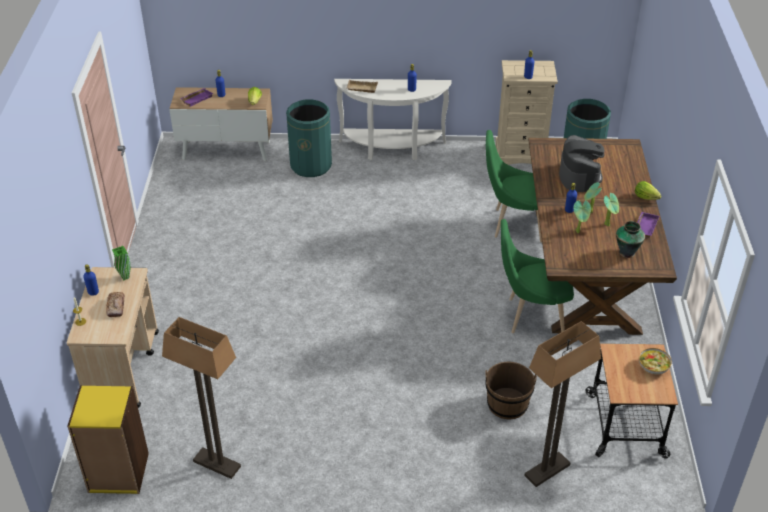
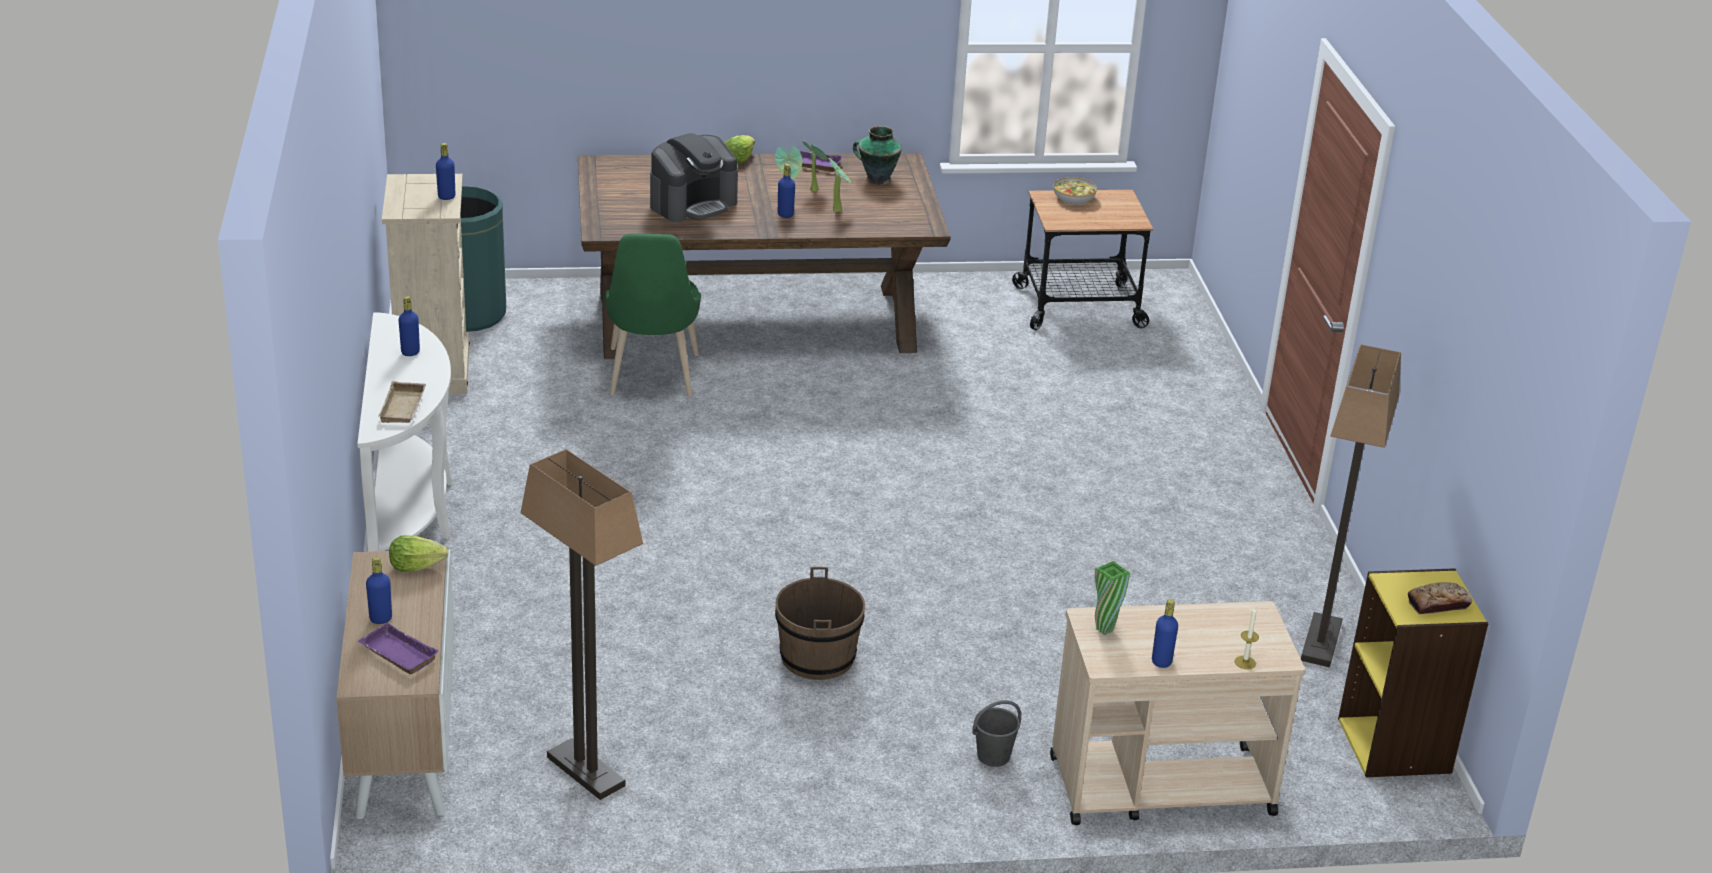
camera: 100 degrees left, 10 degrees down
bread [106,292,124,317] -> bread moved to [1408,582,1472,614]
green trash can [286,99,332,177] -> none
brown bucket [485,362,537,419] -> brown bucket moved to [775,567,865,680]
green chair [501,219,574,333] -> none
floor lamp [524,321,601,487] -> floor lamp moved to [520,449,643,800]
coffee machine [559,135,605,192] -> coffee machine turned 150 degrees clockwise [650,133,738,222]
none -> grey bucket [972,700,1021,767]

